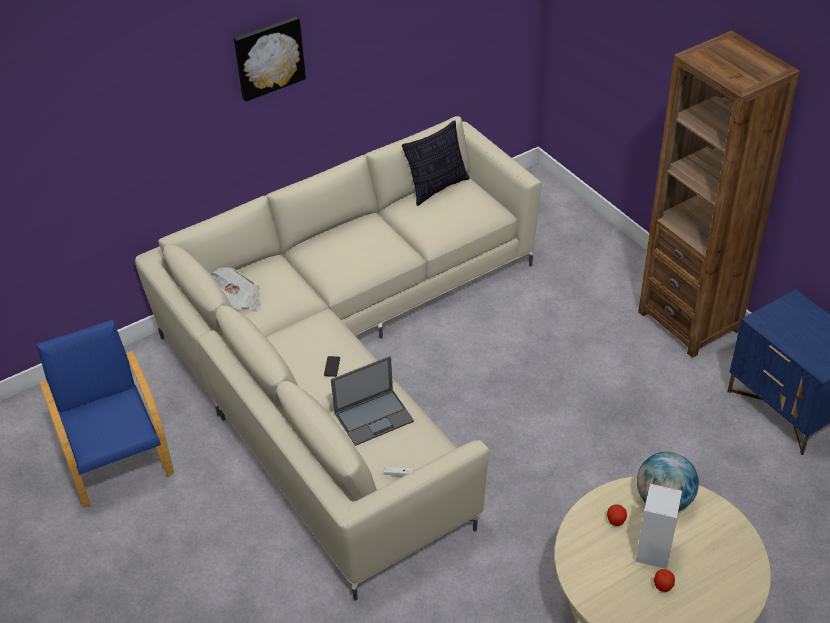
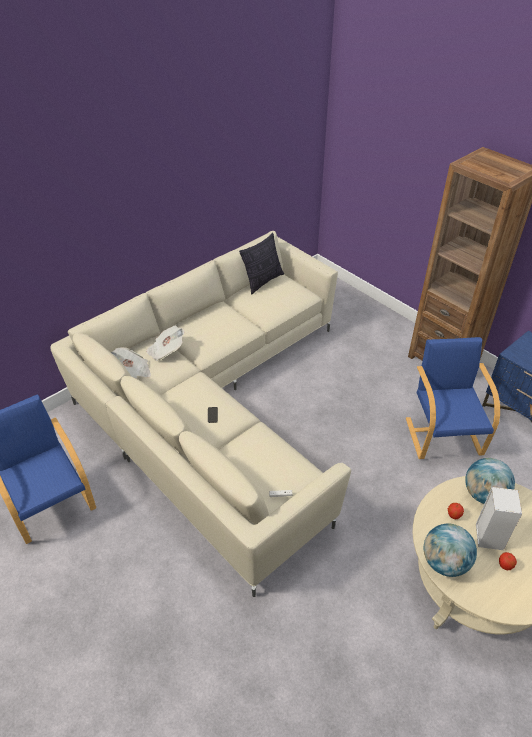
camera: 10 degrees left, 0 degrees up
picture [234,16,306,102] -> none
laptop [331,356,414,446] -> none
none -> newspaper [146,326,185,362]
none -> blue armchair [406,337,500,459]
none -> globe [424,524,477,577]

